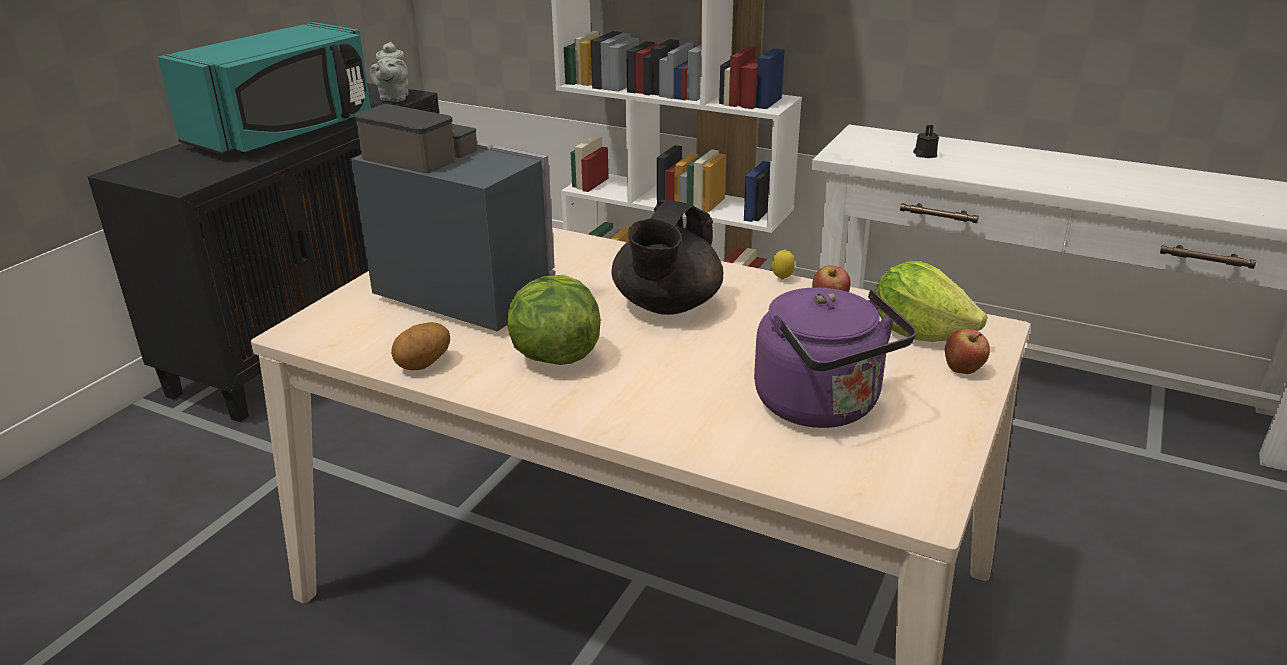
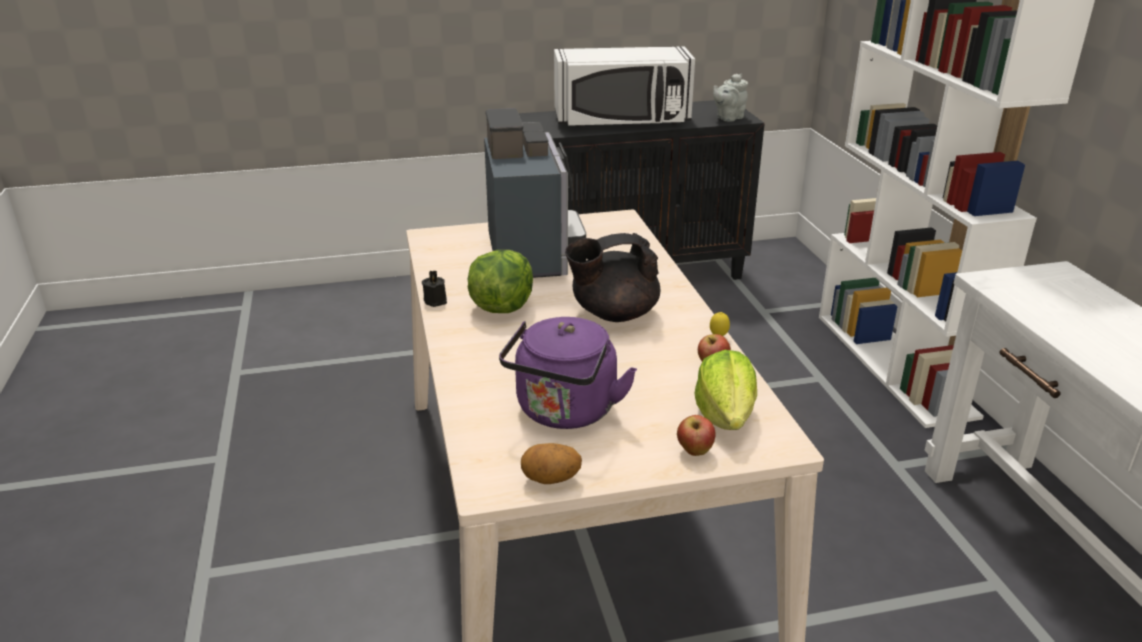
camera: 50 degrees right, 0 degrees up
turquoise microwave [158,22,371,155] -> white microwave [554,46,695,127]
potato [391,322,450,370] -> potato moved to [521,443,582,484]
black candle [913,125,939,158] -> black candle moved to [422,270,447,307]

